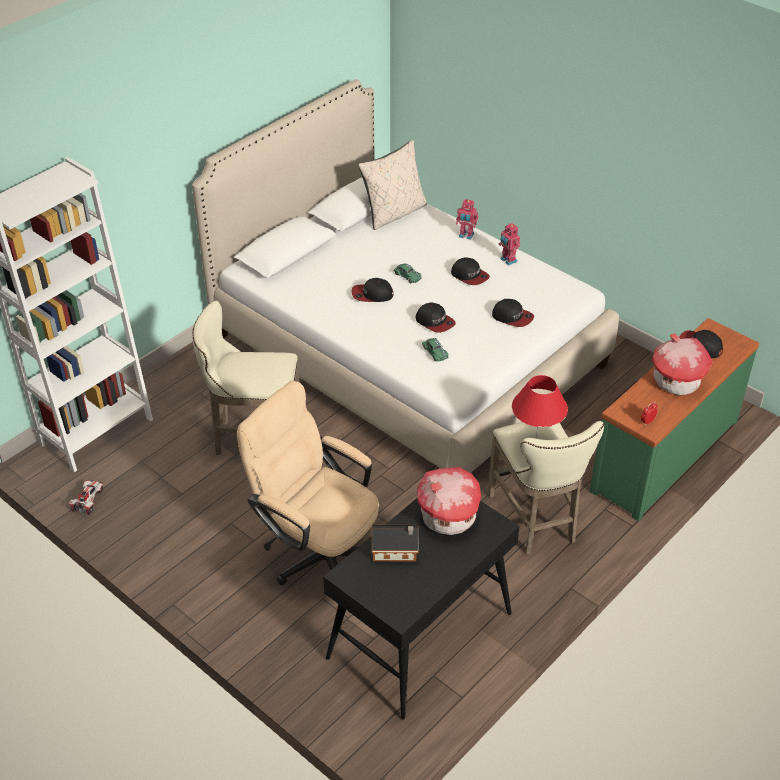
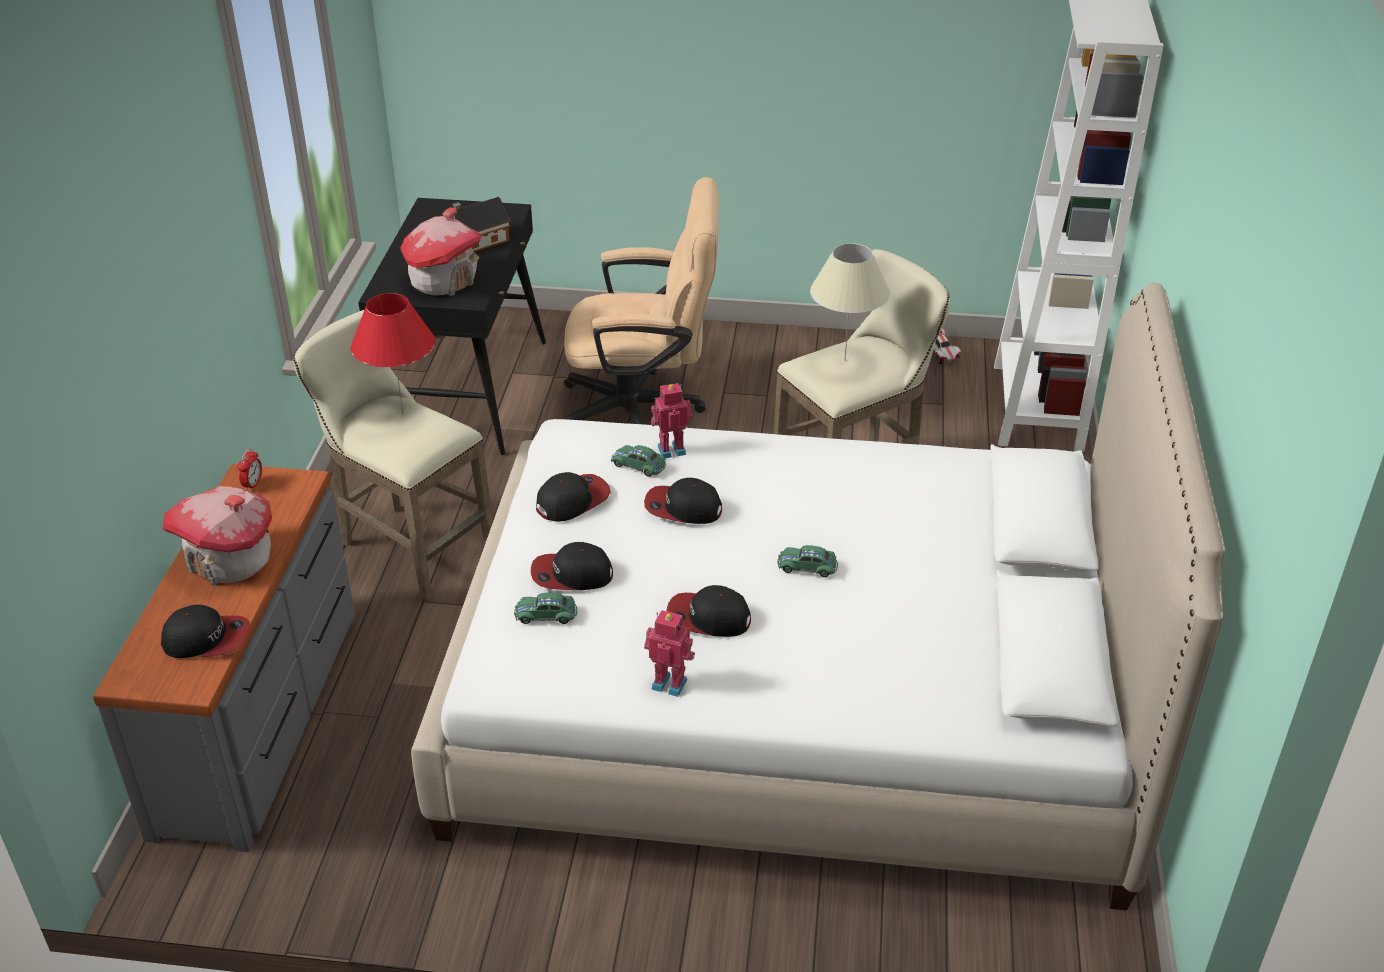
camera: 145 degrees right, 5 degrees down
cap [352,278,393,302] -> cap moved to [536,472,611,522]
beige pillow [358,140,427,230] -> none
toy robot [456,199,478,240] -> toy robot moved to [651,383,692,458]
green dresser [590,318,759,521] -> grey dresser [93,464,355,852]
none -> green toy car [514,593,577,624]
none -> beige table lamp [810,243,890,361]

